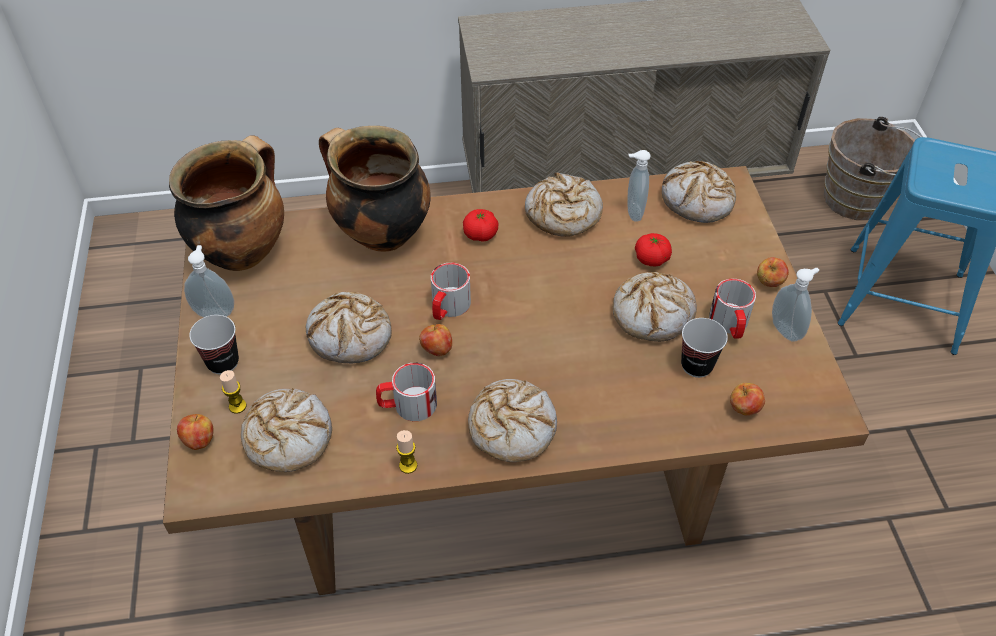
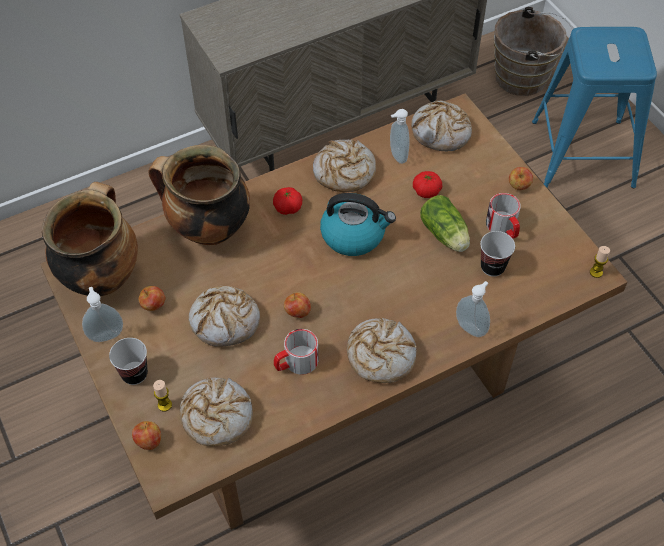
camera: 20 degrees left, 5 degrees up
candle [396,430,417,474] -> candle moved to [590,246,610,278]
mug [431,263,471,320] -> none
bread [613,272,697,342] -> lettuce [420,195,470,252]
apple [730,383,765,416] -> apple moved to [139,286,165,311]
soap dispenser [772,268,819,342] -> soap dispenser moved to [456,281,490,337]
none -> kettle [320,193,396,256]

